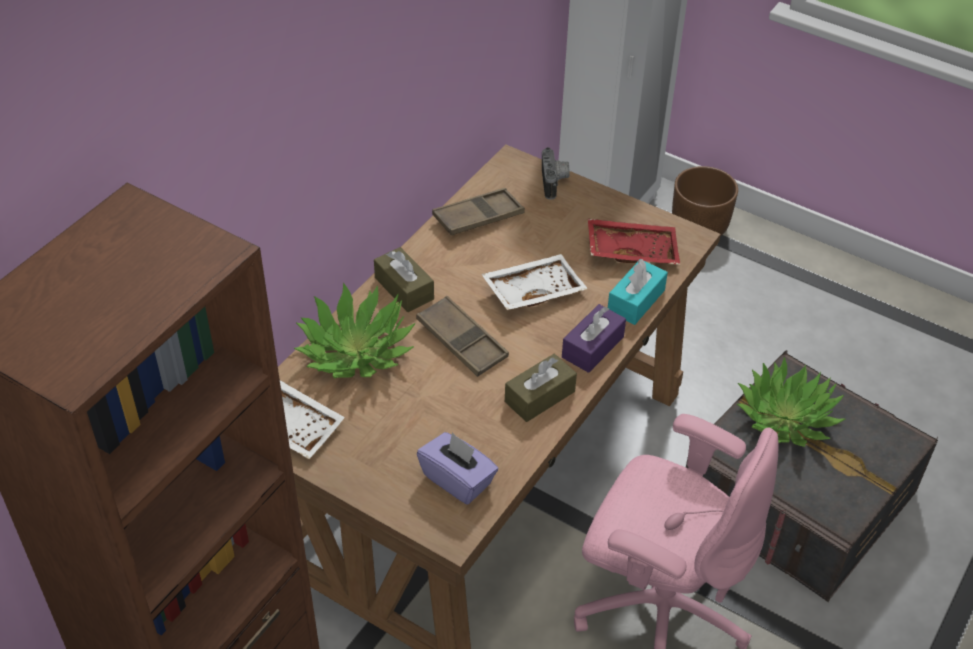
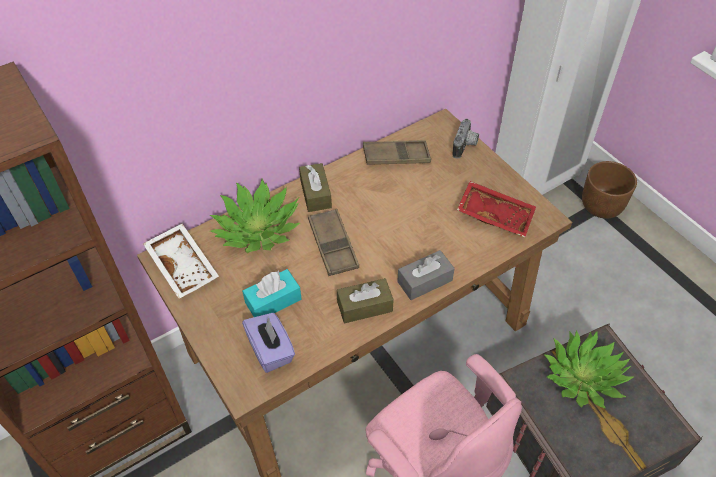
camera: 25 degrees right, 5 degrees up
white tray [481,254,588,310] -> none
purple tissue box [562,304,626,373] -> grey tissue box [397,250,455,300]
turquoise tissue box [608,259,668,325] -> turquoise tissue box moved to [242,269,301,317]

